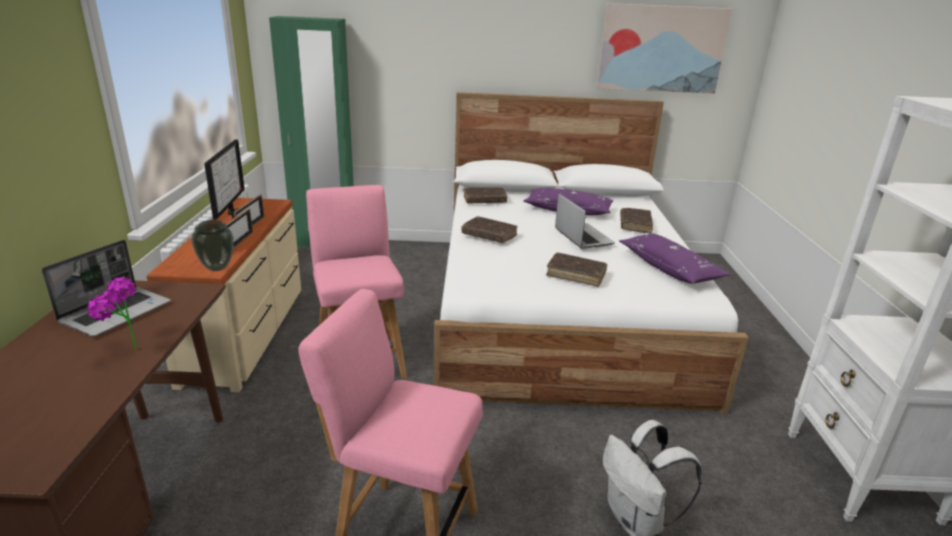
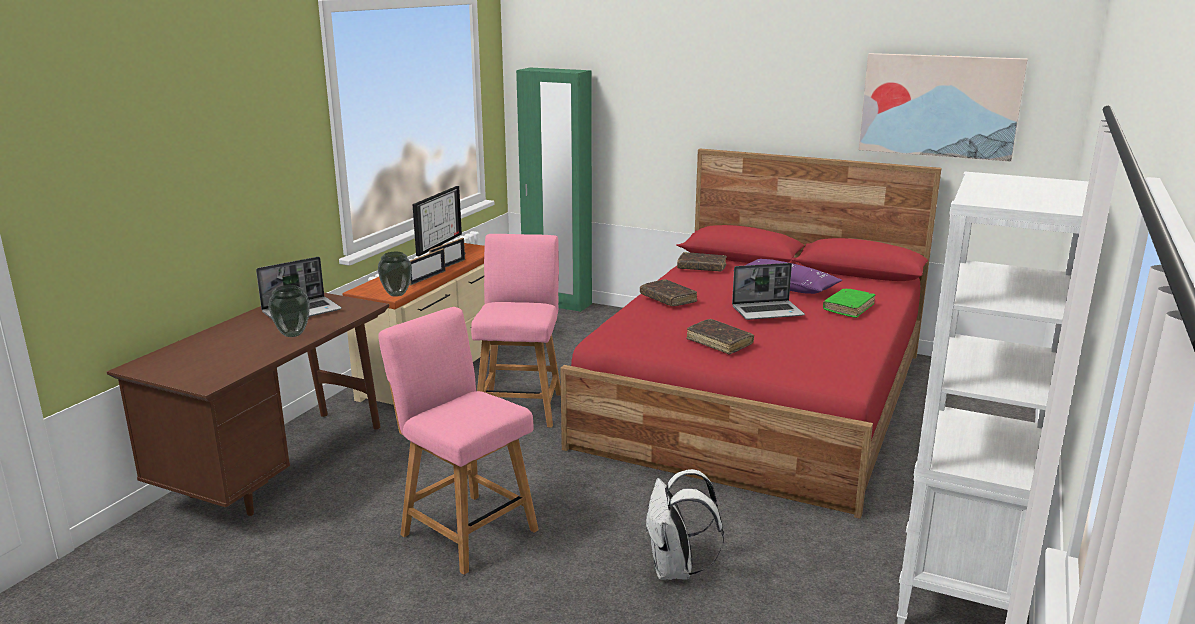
camera: 25 degrees right, 5 degrees down
potted plant [87,277,137,350] -> vase [268,285,310,337]
white bed [434,92,749,414] -> red bed [560,149,942,519]
laptop [555,193,615,249] -> laptop turned 75 degrees clockwise [732,263,805,320]
purple pillow [619,233,730,284] -> none
brown book [620,208,653,234] -> green book [823,289,875,318]

